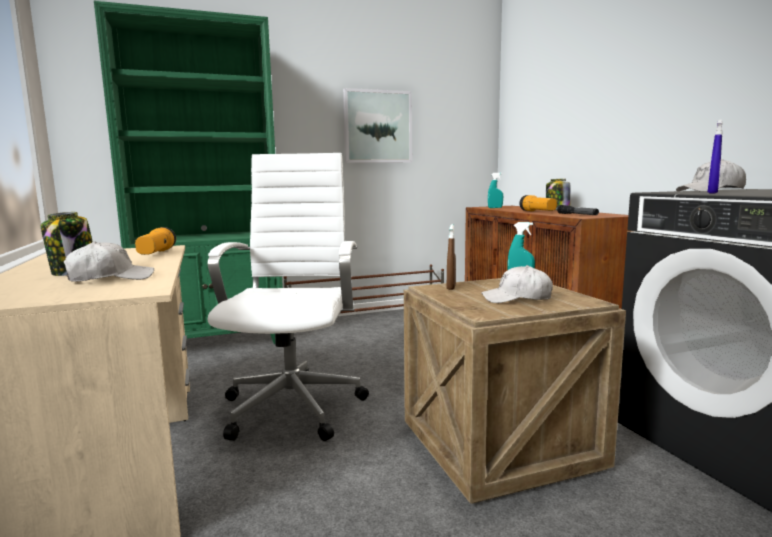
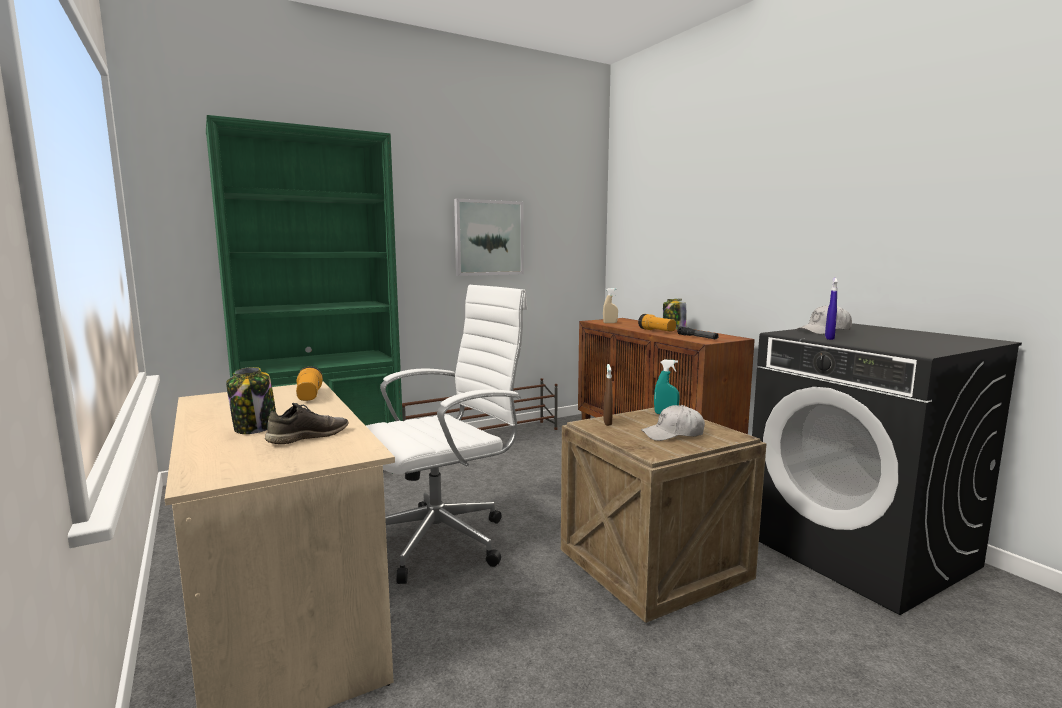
camera: 10 degrees left, 0 degrees up
white cap [64,241,154,282] -> grey shoe [265,403,348,444]
white office chair [208,153,369,441] -> white office chair turned 60 degrees clockwise [366,285,527,584]
turquoise spray bottle [488,173,503,208] -> beige spray bottle [603,288,618,323]

